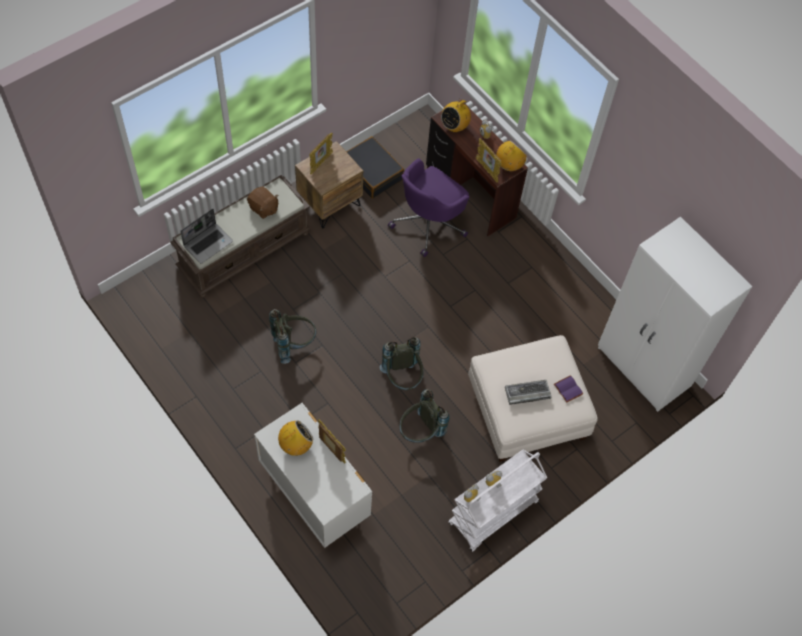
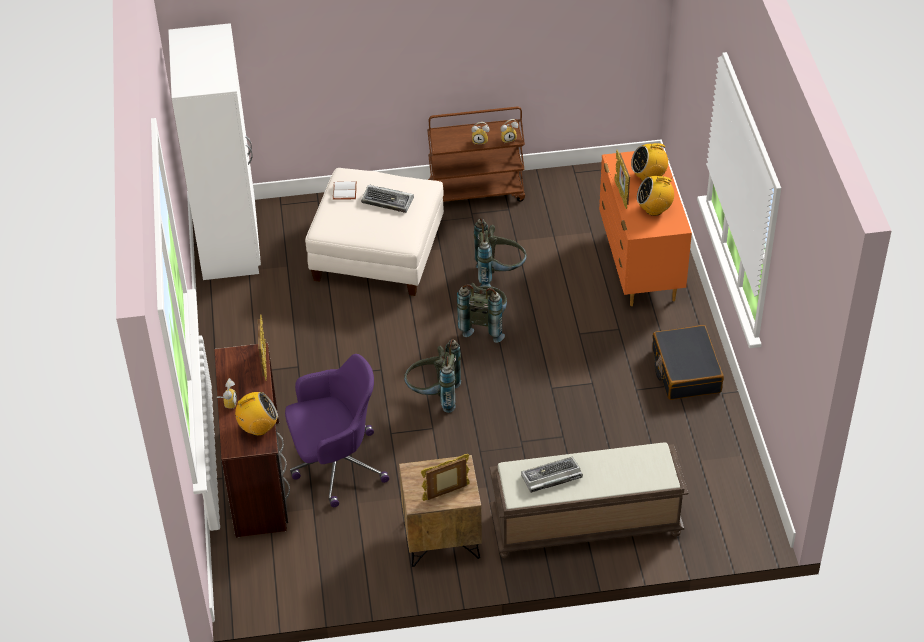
camera: 145 degrees left, 15 degrees down
laptop [180,209,233,264] -> none
brown plush toy [247,187,278,219] -> keyboard [521,457,583,493]
white dresser [254,403,372,548] -> orange dresser [599,148,692,306]
grey backpack [269,309,316,364] -> grey backpack moved to [404,339,461,413]
black suitcase [346,136,404,199] -> black suitcase moved to [652,325,724,400]
white cart [448,450,547,552] -> brown cart [427,107,525,202]
radio [496,141,527,172] -> radio moved to [631,143,668,181]
purple book [554,375,583,403] -> white book [333,181,357,200]

